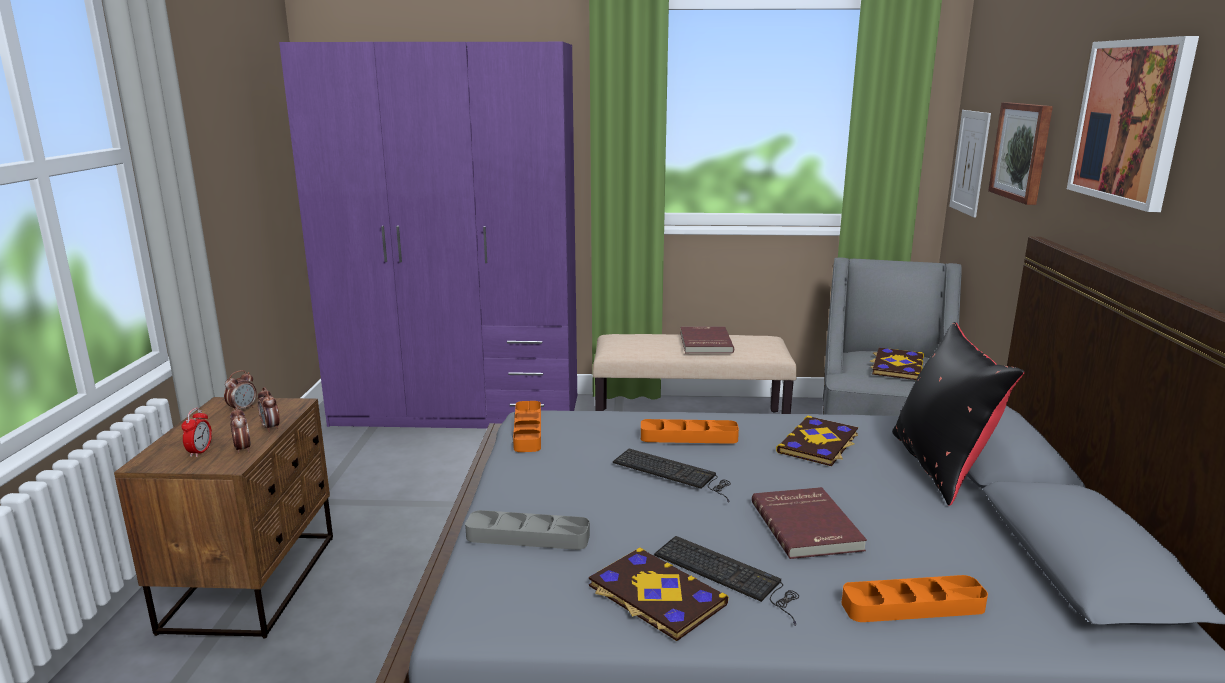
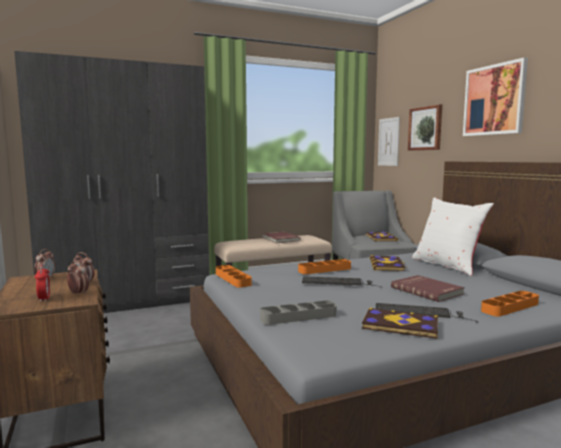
camera: 25 degrees left, 10 degrees down
purple wardrobe [279,42,577,429] -> grey wardrobe [14,51,209,313]
black pillow [892,322,1025,506] -> white pillow [412,197,494,276]

